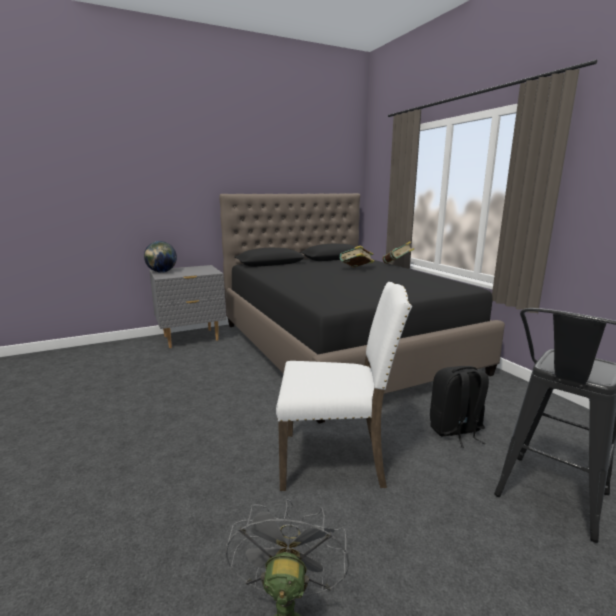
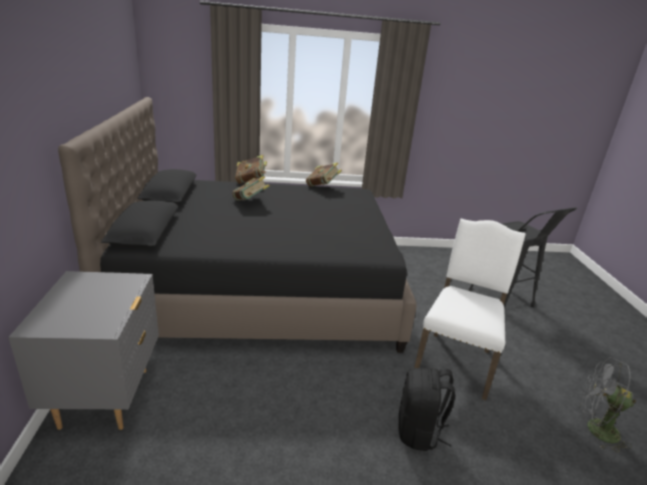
camera: 70 degrees left, 10 degrees up
globe [144,241,177,273] -> none
black backpack [430,366,489,448] -> black backpack moved to [398,368,455,451]
none -> book [306,162,342,187]

